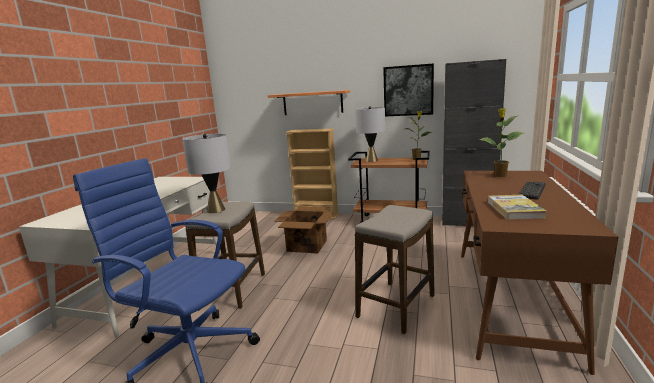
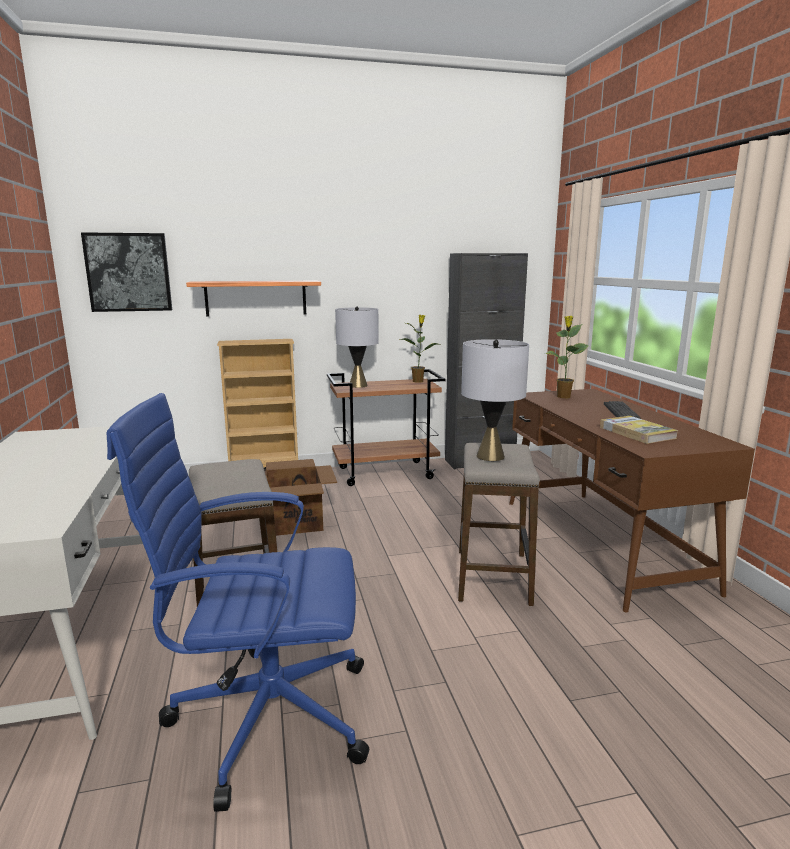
camera: 30 degrees left, 0 degrees up
grey table lamp [182,134,231,213] -> grey table lamp moved to [461,339,529,461]
picture [383,63,434,116] -> picture moved to [81,232,172,312]

